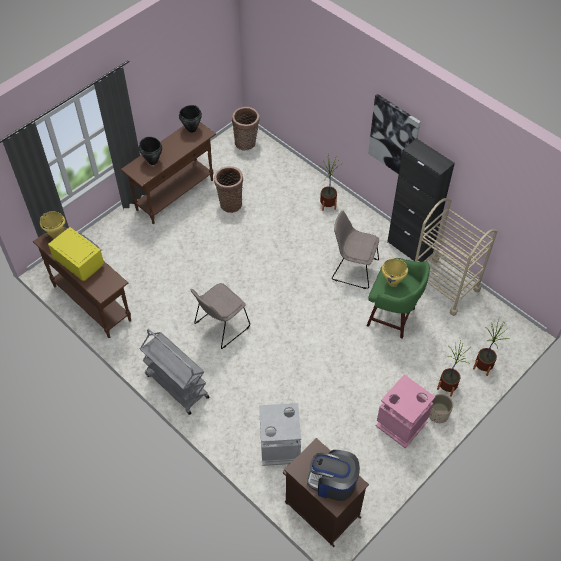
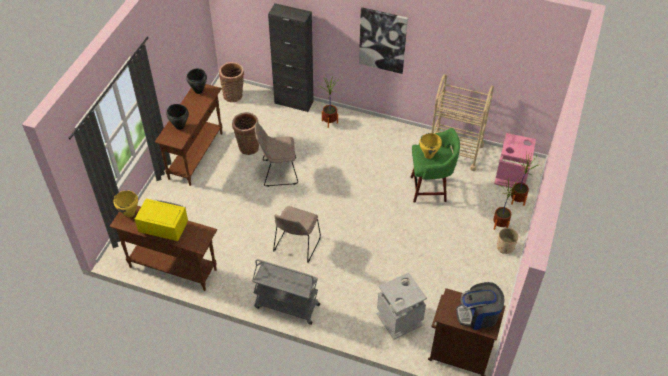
camera: 25 degrees left, 5 degrees down
beige chair [332,210,379,289] -> beige chair moved to [255,122,298,187]
pink trash can [376,374,435,448] -> pink trash can moved to [494,133,536,188]
black cabinet [387,138,455,262] -> black cabinet moved to [268,3,314,112]

